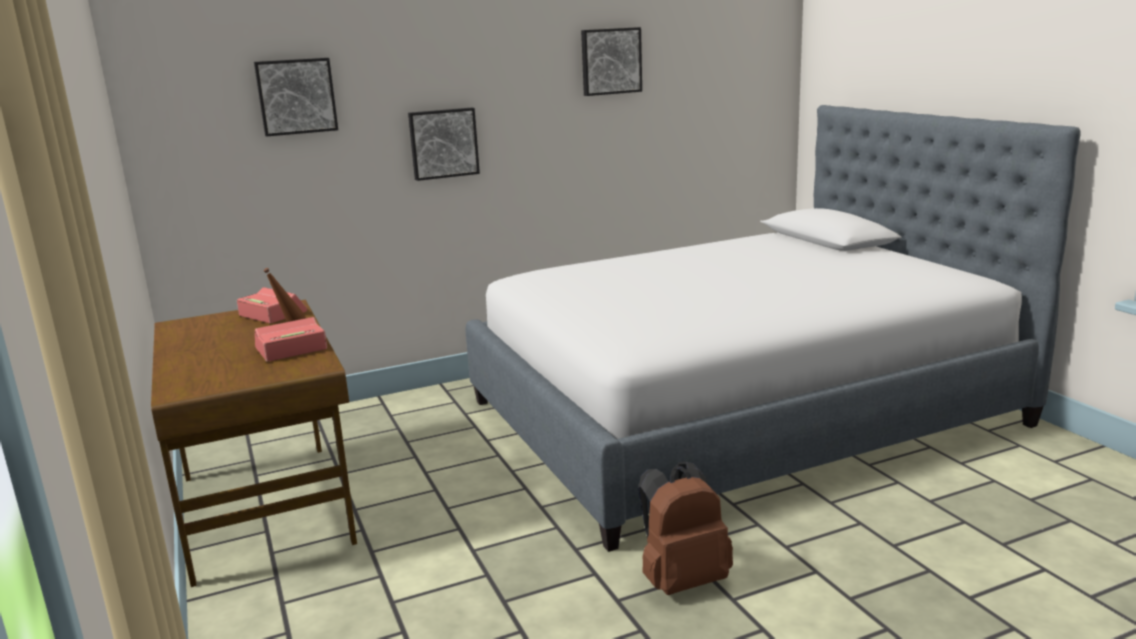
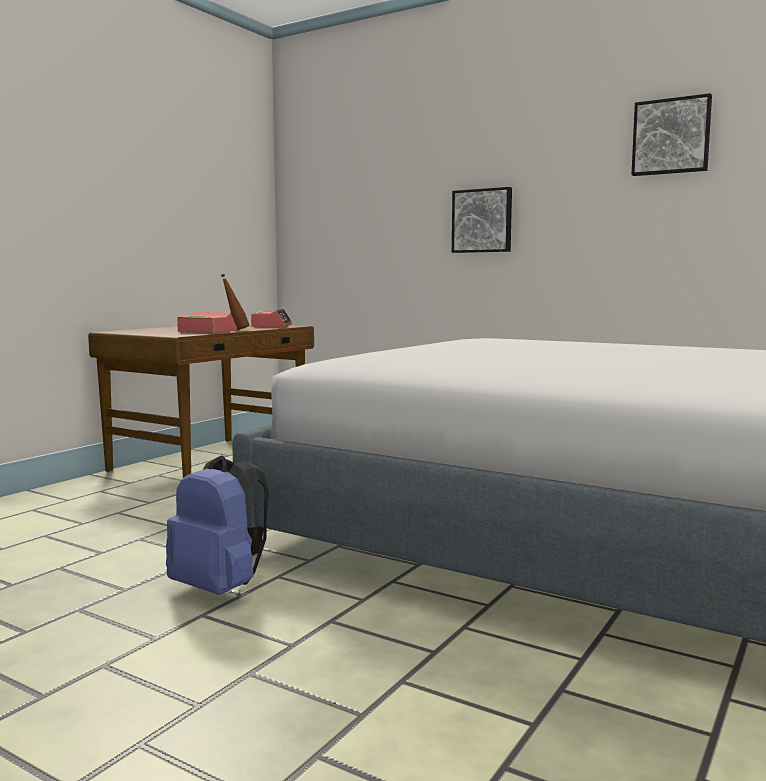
camera: 55 degrees right, 10 degrees down
picture [254,58,338,137] -> none
brown backpack [638,462,733,595] -> blue backpack [166,455,269,595]

